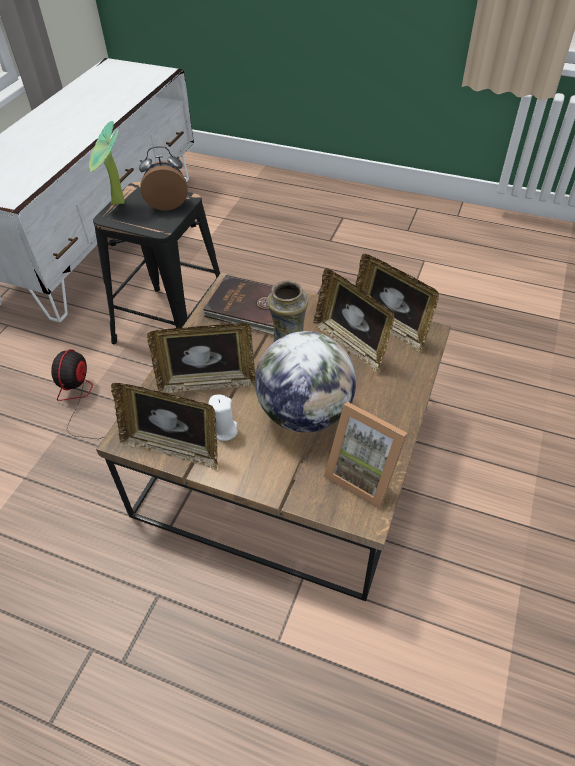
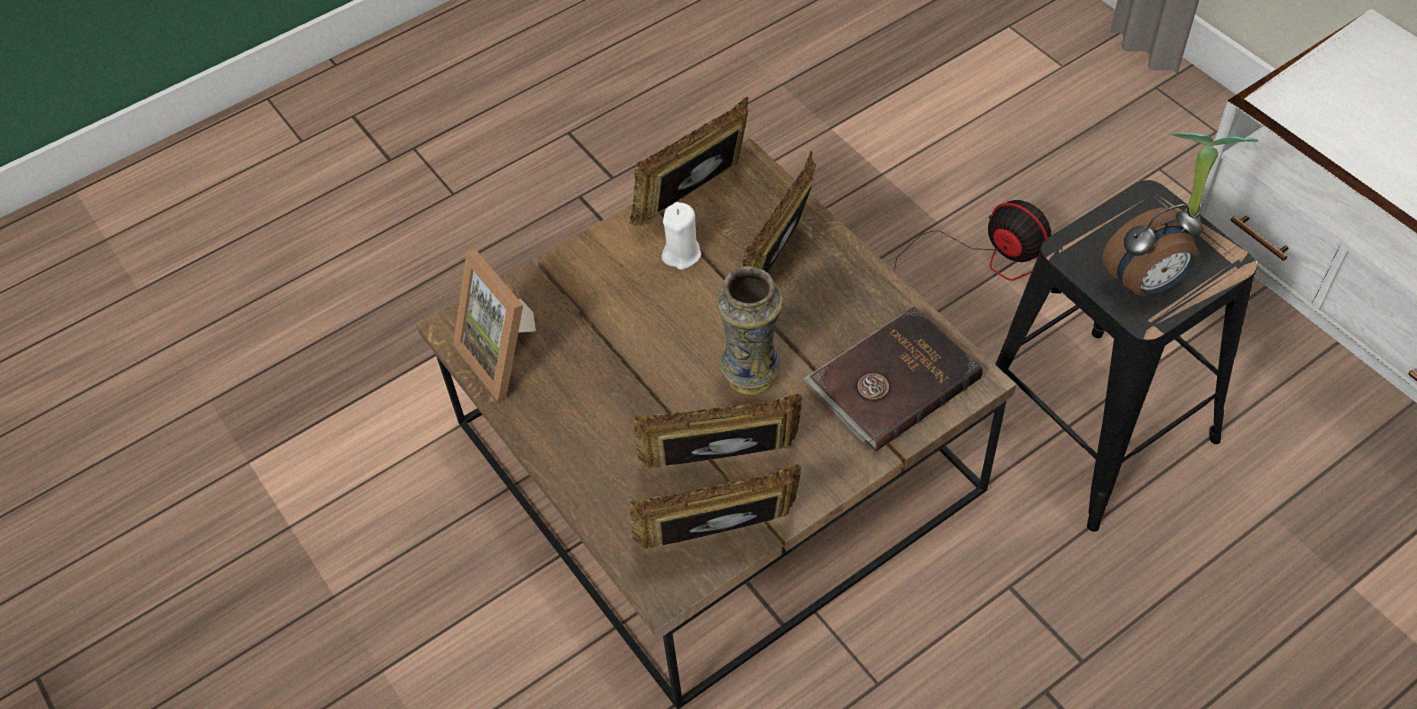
camera: 125 degrees right, 5 degrees up
alarm clock [139,146,188,211] -> alarm clock turned 45 degrees clockwise [1102,204,1204,296]
globe [255,331,356,433] -> none
picture frame [324,402,407,509] -> picture frame turned 105 degrees counterclockwise [453,249,536,401]

